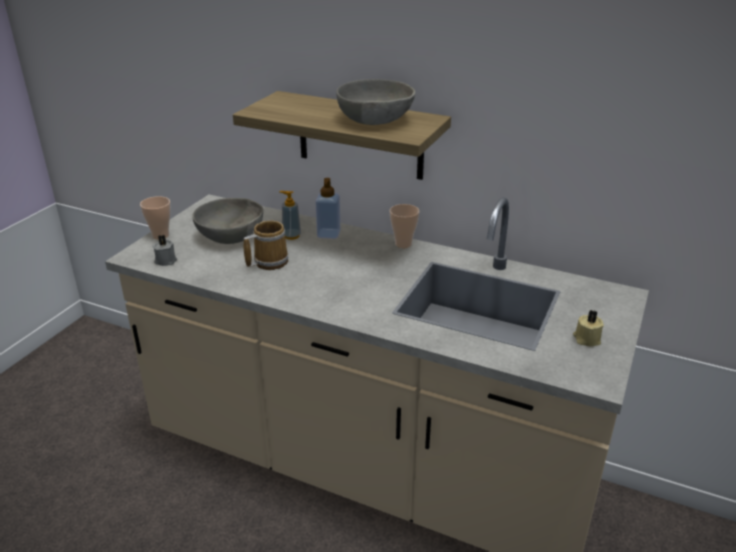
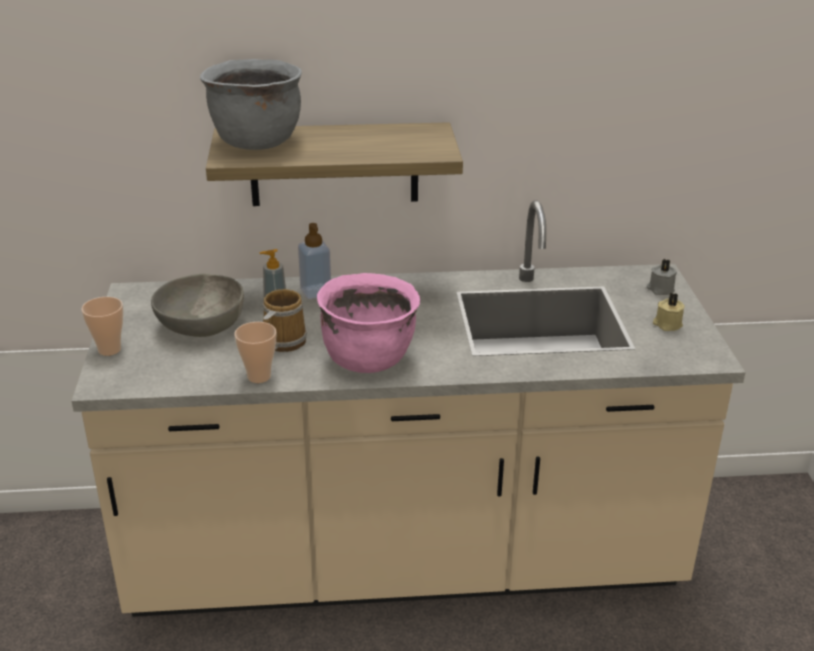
camera: 30 degrees left, 0 degrees up
grey candle [152,235,177,266] -> grey candle moved to [647,259,677,295]
grey bowl [336,79,415,125] -> none
cup [390,204,419,248] -> cup moved to [234,322,276,383]
none -> grey cooking pot [200,59,302,150]
none -> pink cooking pot [317,273,420,373]

